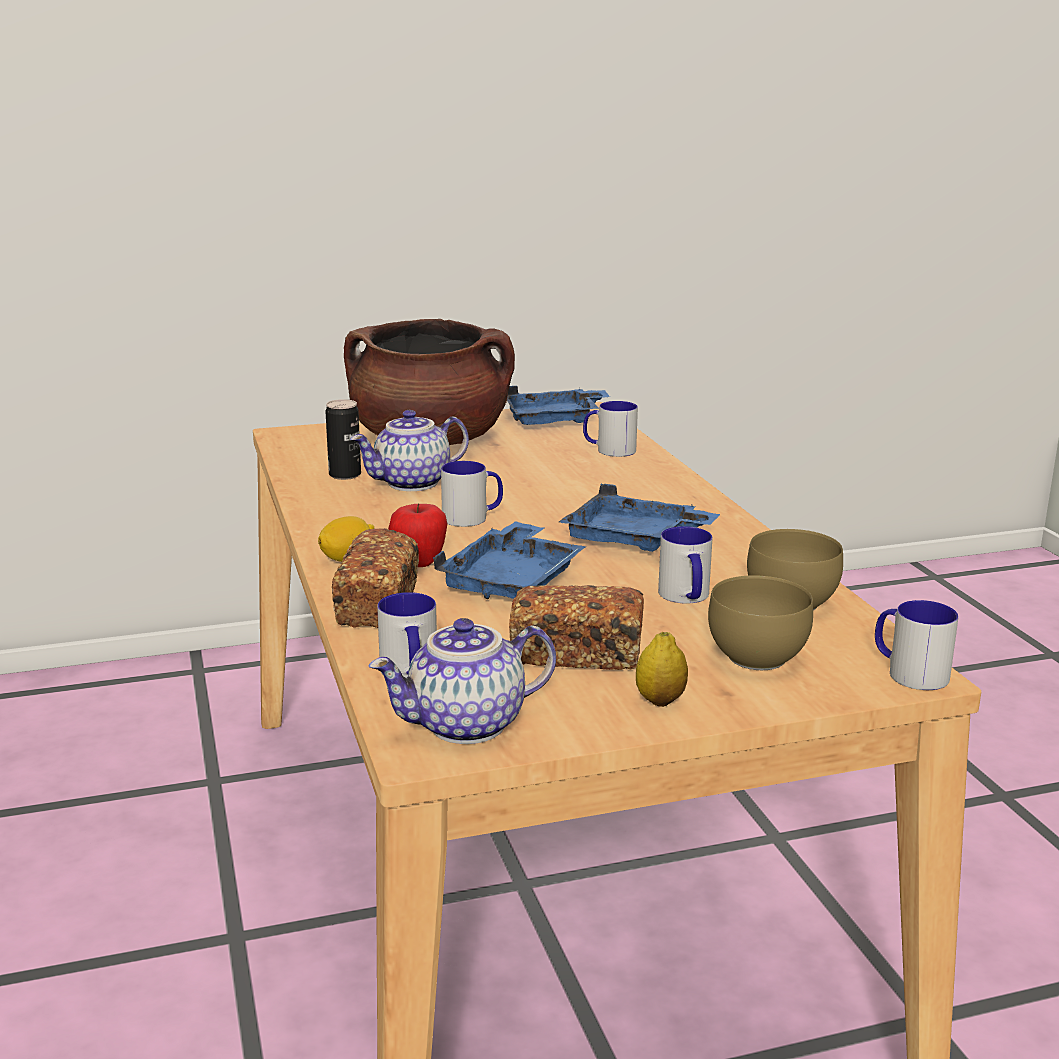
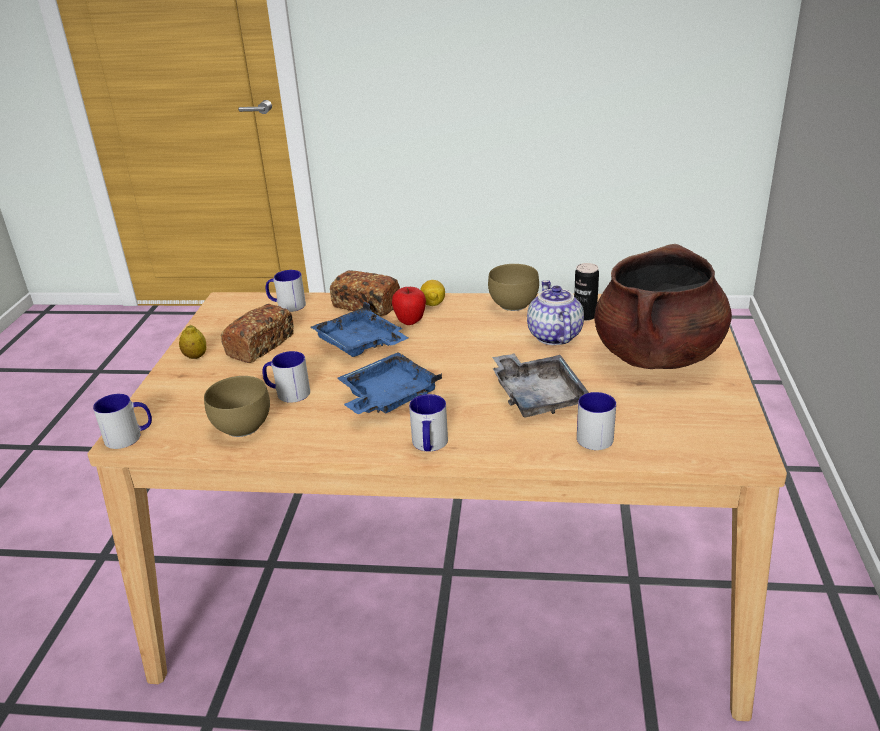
camera: 115 degrees right, 10 degrees up
teapot [369,618,556,744] -> none
mug [441,461,503,527] -> mug moved to [409,394,448,451]
blue tray [507,386,610,425] -> none
brown bowl [708,575,813,670] -> brown bowl moved to [488,264,539,311]
none -> grey tray [492,353,589,417]

